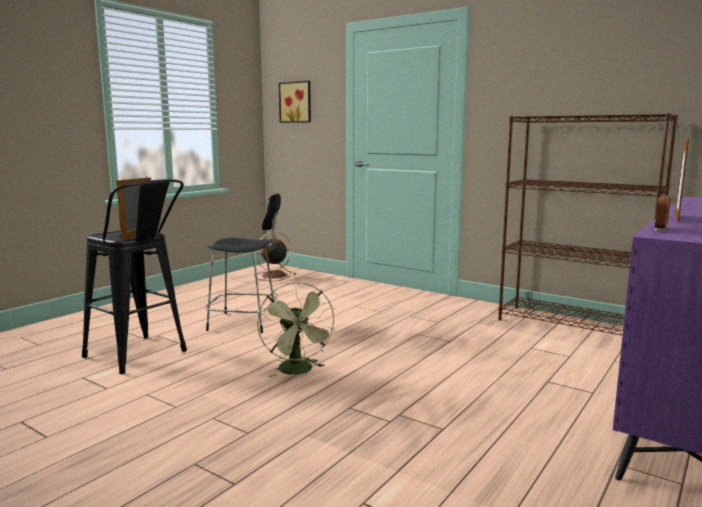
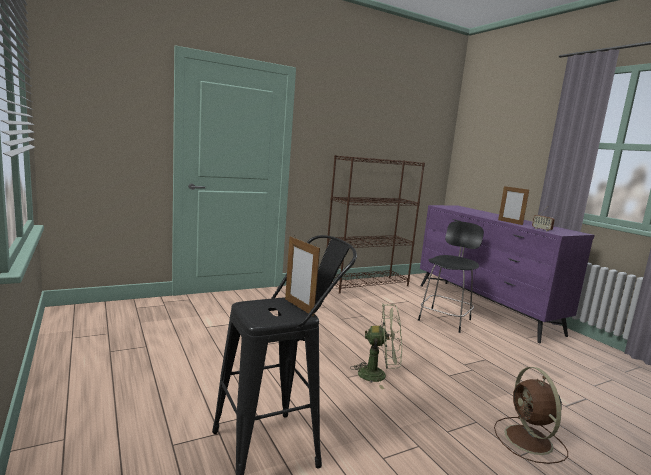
camera: 65 degrees left, 0 degrees up
black chair [205,193,281,333] -> black chair moved to [418,221,484,333]
brown fan [254,232,296,281] -> brown fan moved to [494,367,568,464]
picture [278,81,311,123] -> none

